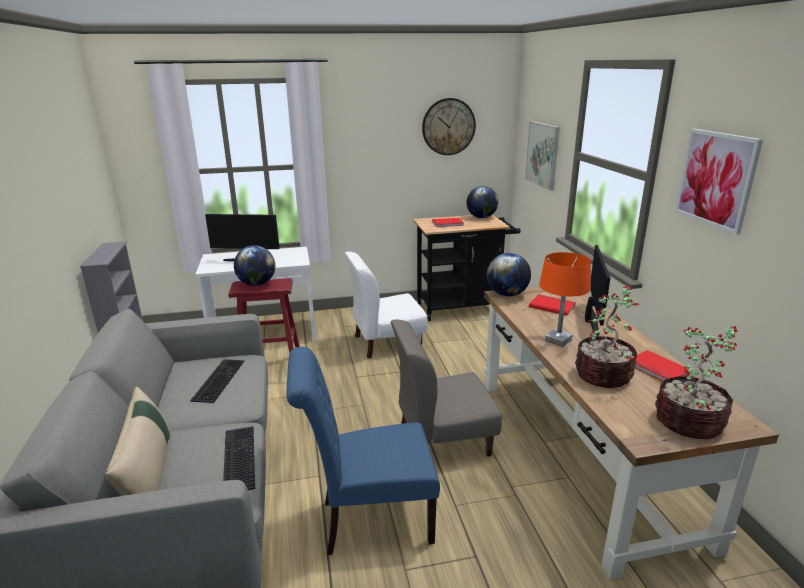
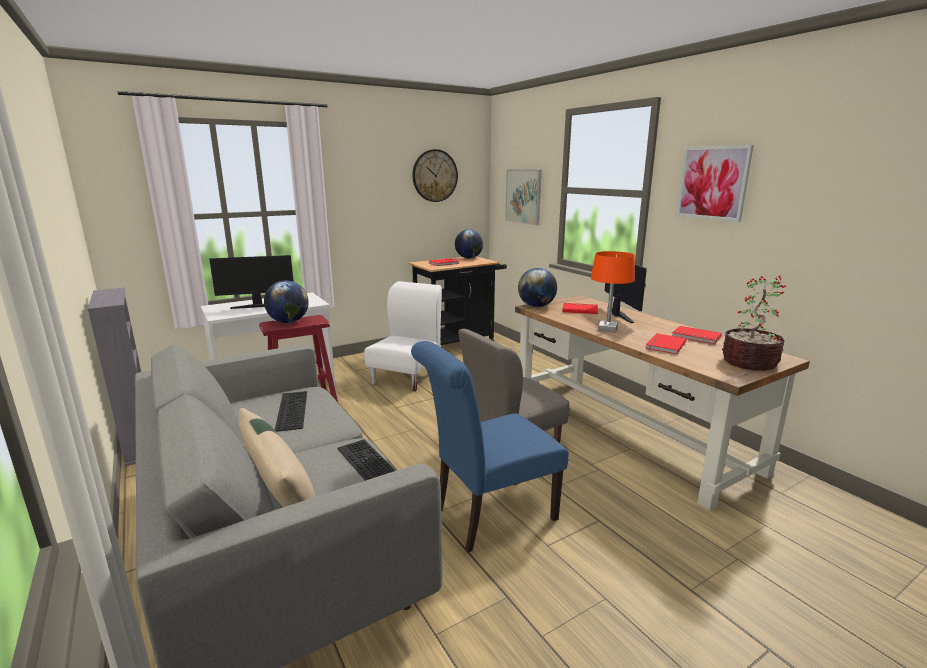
camera: 20 degrees left, 5 degrees down
white chair [345,252,428,358] -> white chair turned 150 degrees clockwise [364,281,442,391]
potted plant [575,285,639,388] -> red book [645,333,687,354]

